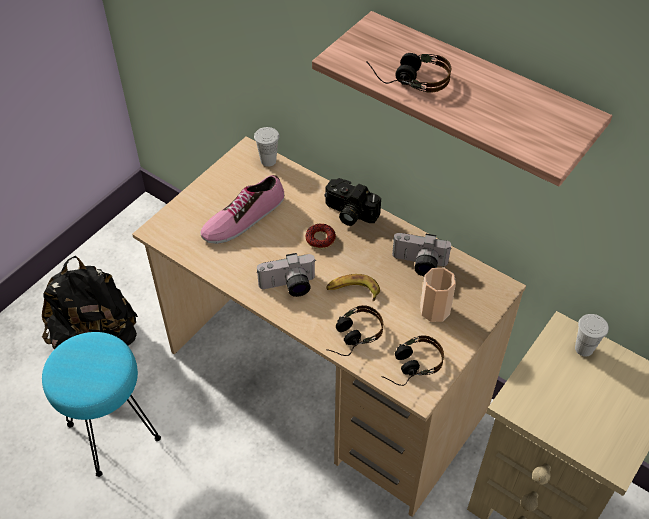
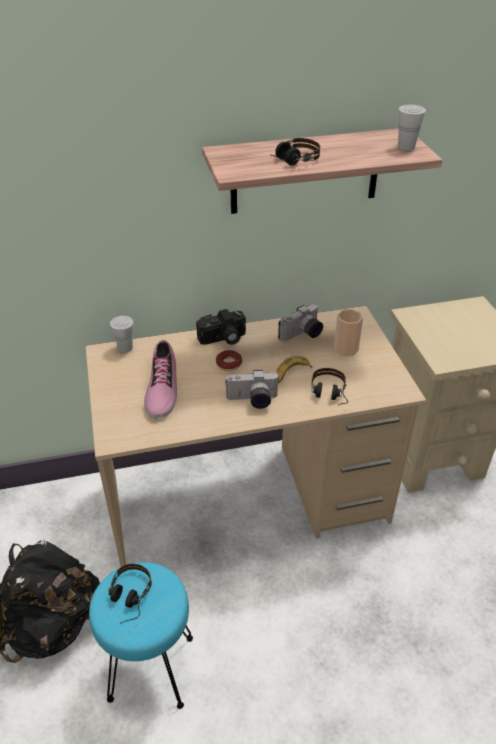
camera: 50 degrees left, 10 degrees down
camera [257,253,315,297] -> camera turned 60 degrees clockwise [226,370,279,409]
headphones [382,335,444,386] -> headphones moved to [108,564,152,624]
white cup [575,314,609,357] -> white cup moved to [398,105,426,150]

